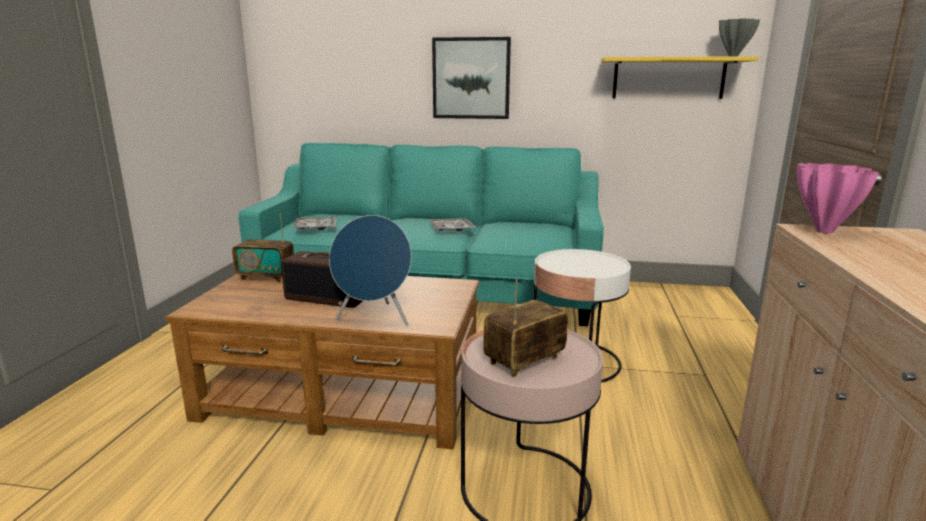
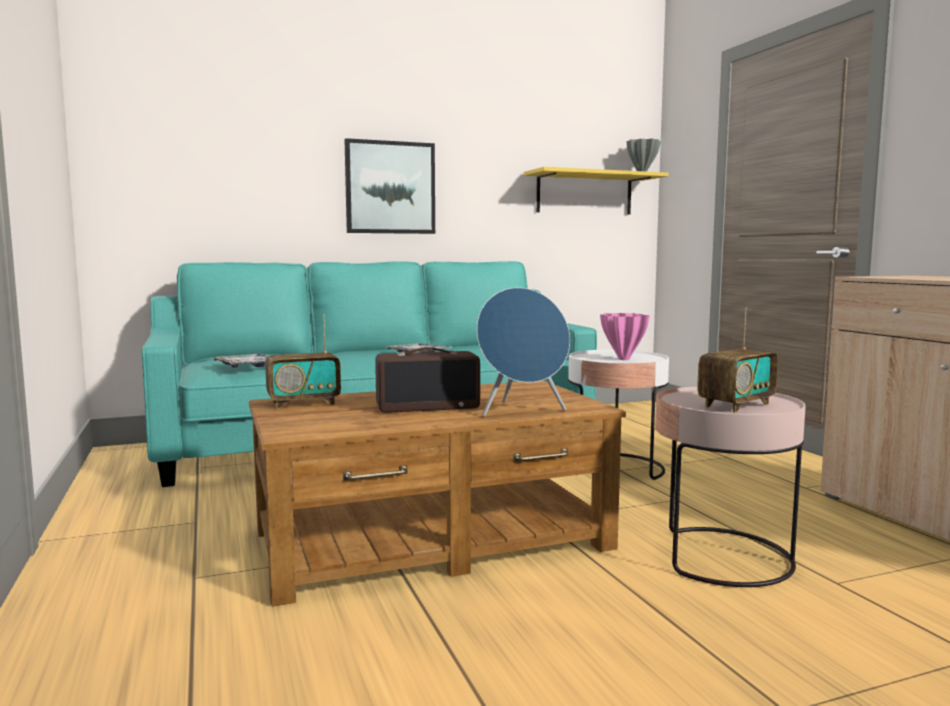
camera: 30 degrees left, 10 degrees down
radio [483,279,568,377] -> radio turned 150 degrees counterclockwise [697,307,778,413]
pink vase [797,163,879,234] -> pink vase moved to [600,313,650,360]

